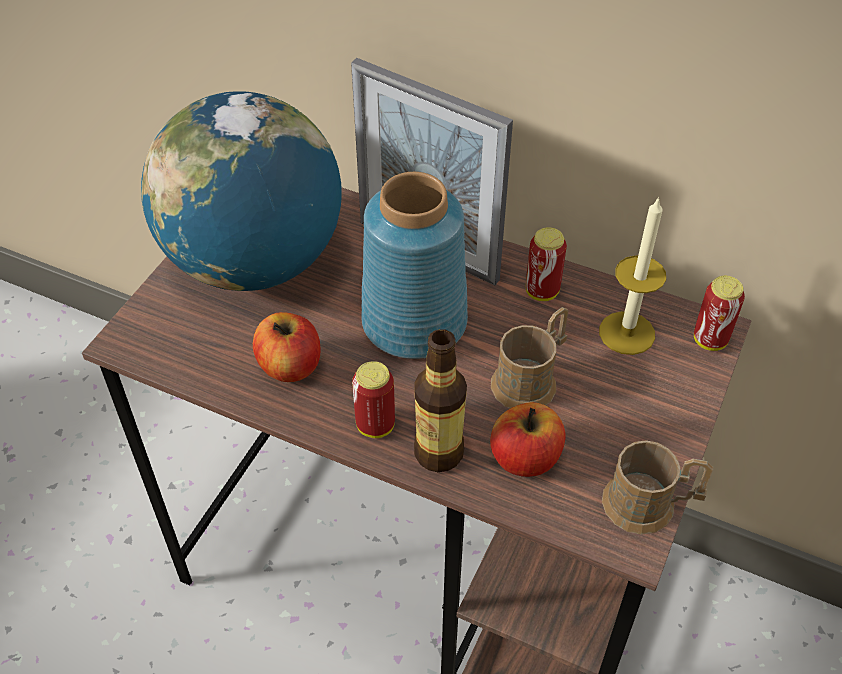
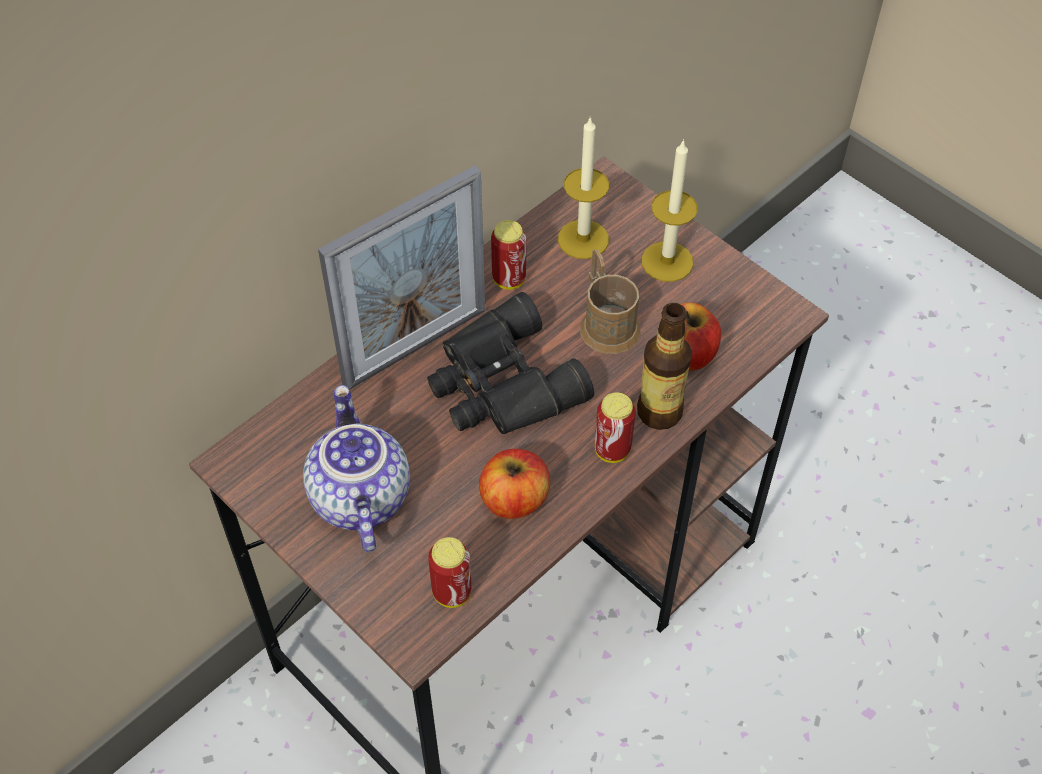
camera: 70 degrees left, 5 degrees up
globe [141,91,342,291] -> teapot [303,385,410,552]
blue vase [361,172,468,359] -> black binoculars [427,292,594,434]
brown mug [602,440,713,535] -> none
can [694,276,745,351] -> can moved to [428,537,472,608]
none -> candle [642,139,698,282]

